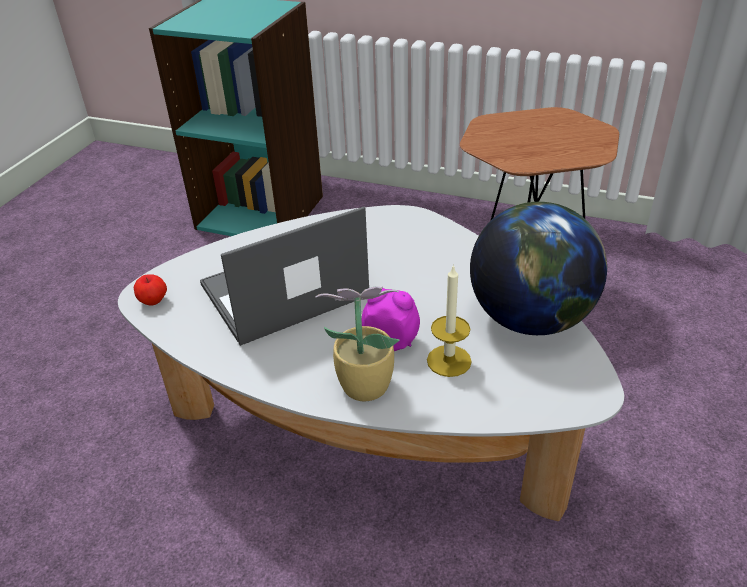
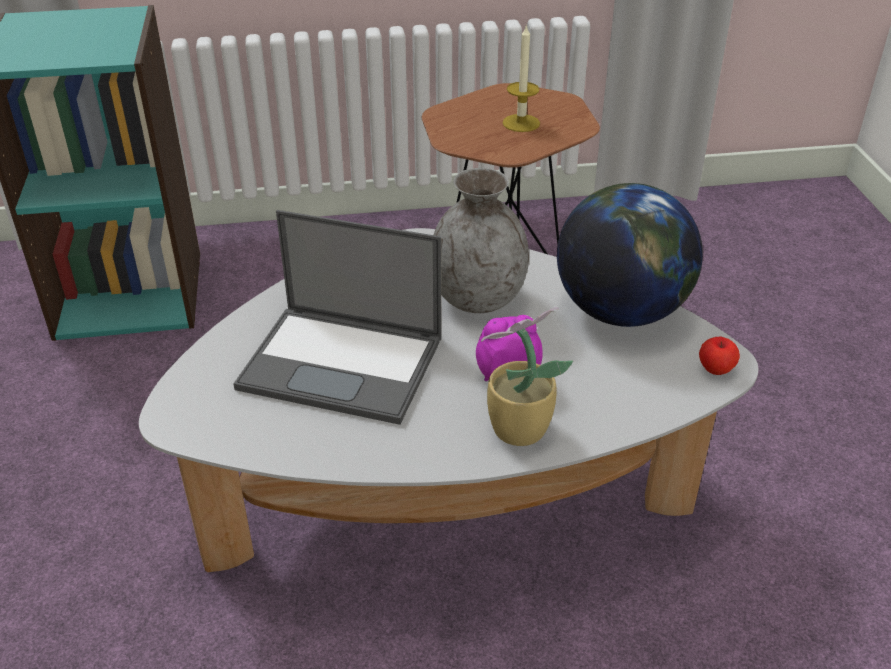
camera: 30 degrees left, 0 degrees up
apple [133,274,167,306] -> apple moved to [699,337,740,375]
laptop [200,206,369,346] -> laptop turned 105 degrees counterclockwise [233,210,441,425]
candle [427,264,472,377] -> candle moved to [502,24,540,132]
none -> grey vase [433,168,529,313]

